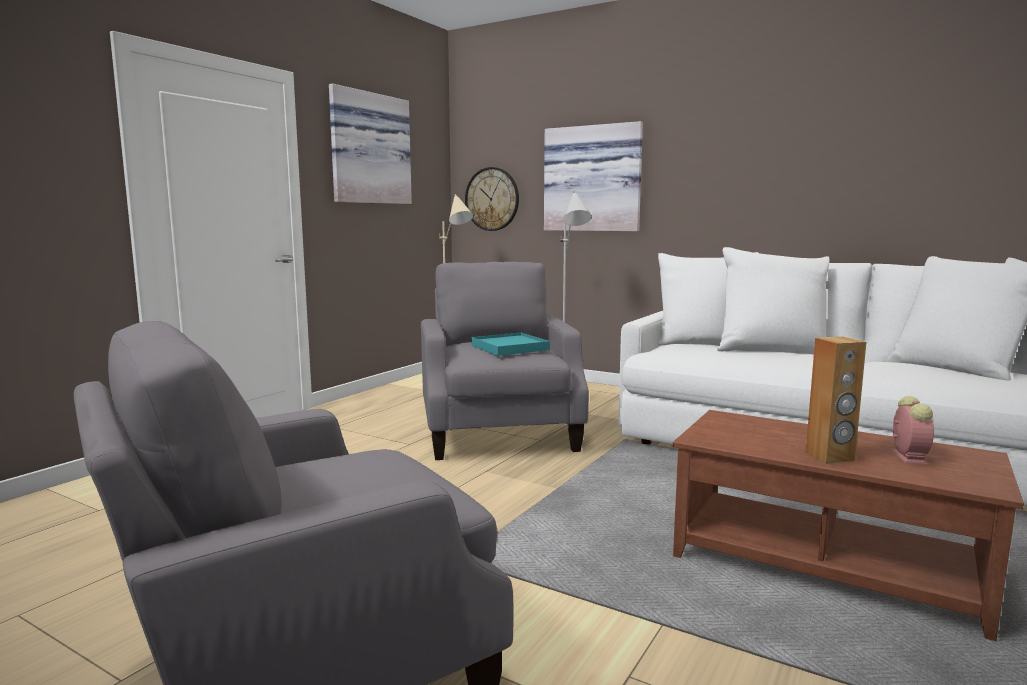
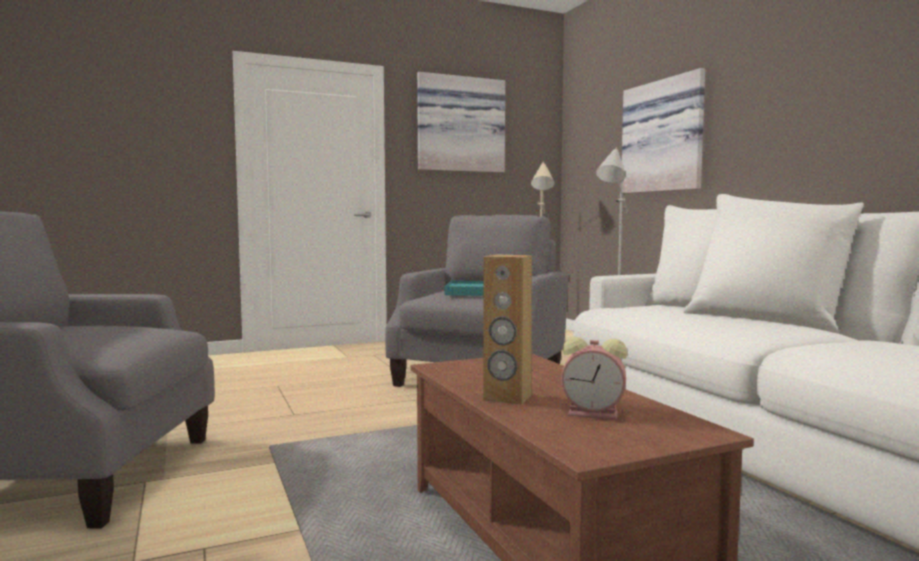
camera: 35 degrees right, 5 degrees down
wall clock [465,167,519,231] -> none
alarm clock [892,396,934,465] -> alarm clock turned 60 degrees clockwise [561,337,627,420]

